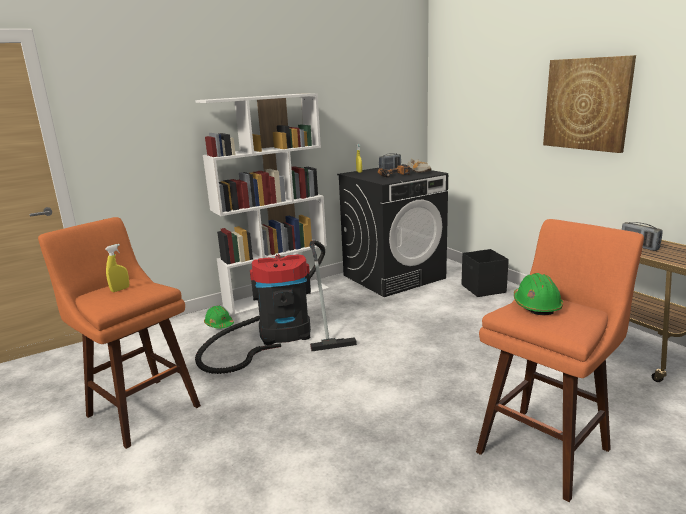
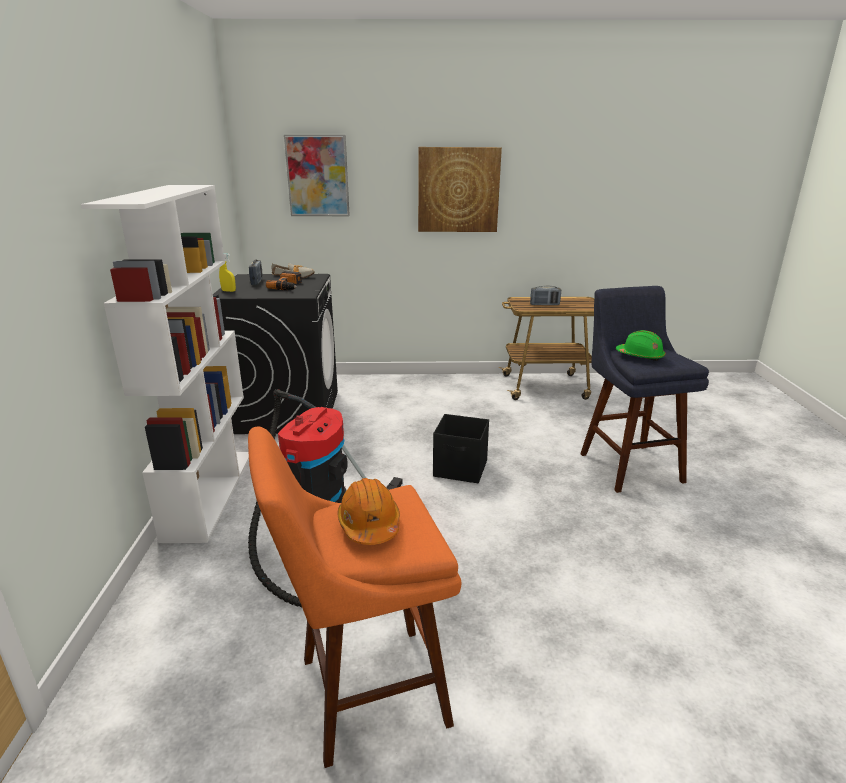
camera: 60 degrees left, 5 degrees up
yellow spray bottle [105,244,129,292] -> orange hard hat [338,478,400,545]
green hard hat [204,306,234,329] -> none
black storage box [462,249,509,297] -> black storage box moved to [433,414,489,483]
orange stool [476,219,644,502] -> blue stool [580,286,709,493]
none -> picture [284,135,350,216]

